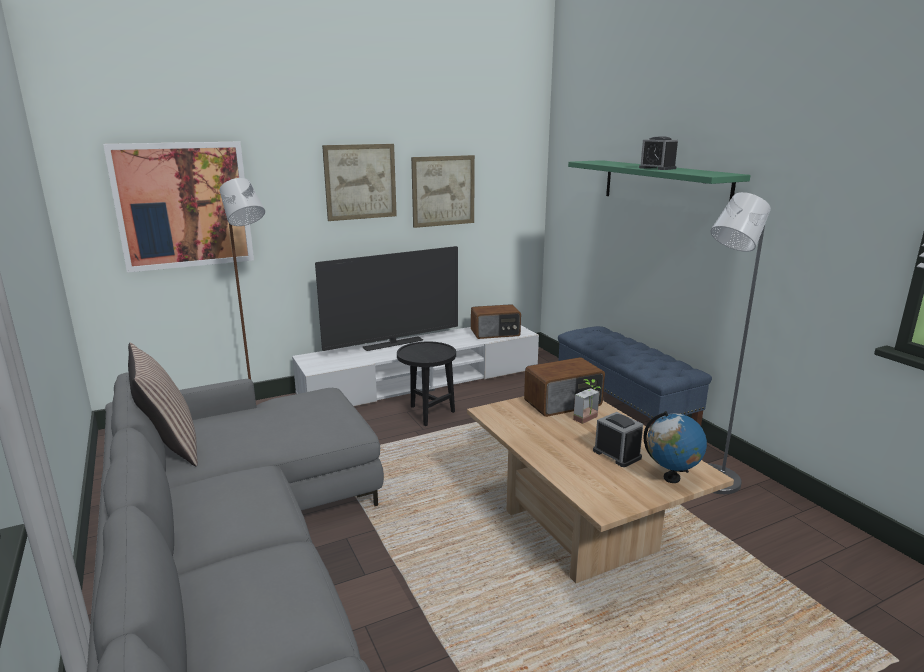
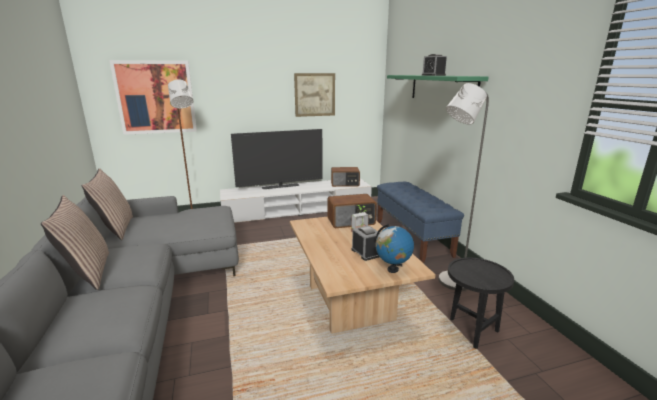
camera: 10 degrees right, 0 degrees up
picture [322,144,397,221] -> none
black side table [397,341,456,426] -> black side table moved to [448,258,514,349]
none -> pillow [41,195,109,290]

